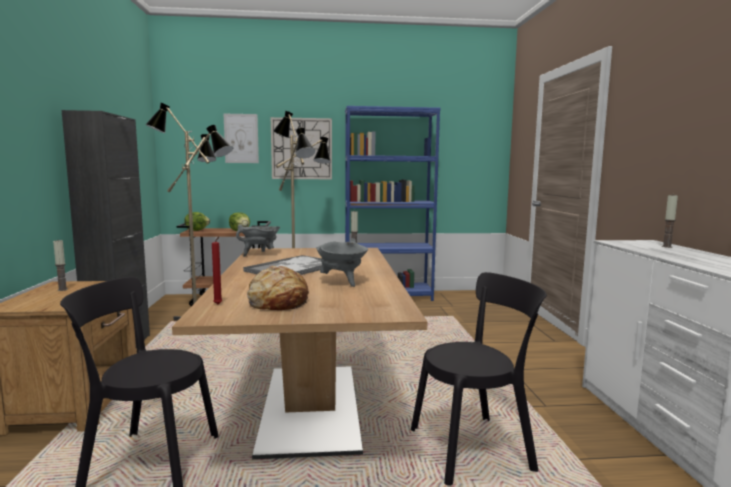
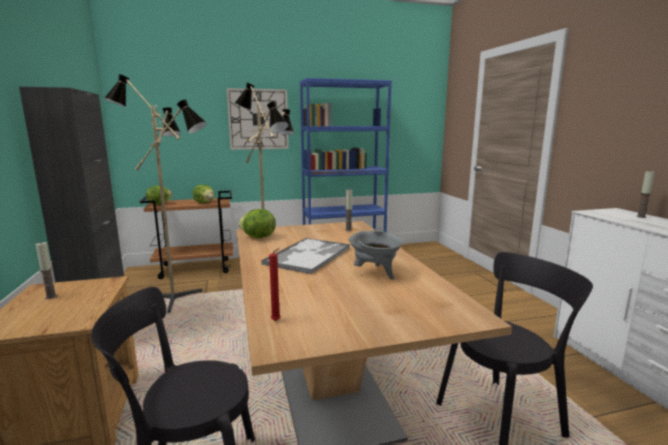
camera: 10 degrees left, 5 degrees up
picture [224,114,259,163] -> none
grey cooking pot [236,225,280,257] -> lettuce [238,209,276,239]
bread [247,266,309,310] -> none

